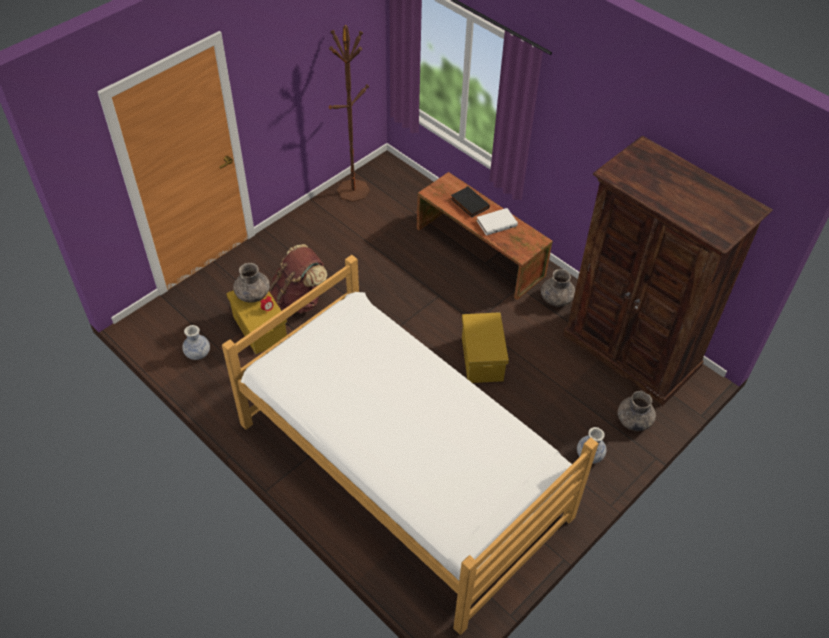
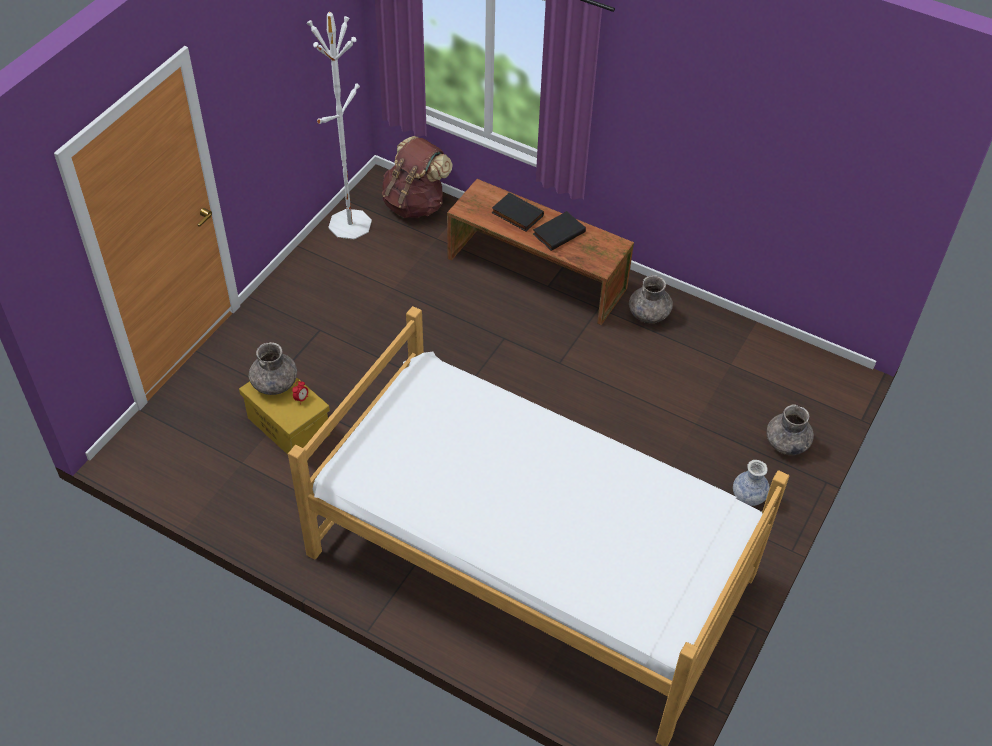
camera: 15 degrees left, 0 degrees up
vase [182,325,210,360] -> none
brown backpack [269,244,327,314] -> brown backpack moved to [382,136,453,218]
brown clothes rack [329,25,370,202] -> white clothes rack [307,12,372,240]
yellow storage box [462,312,509,383] -> none
white book [476,208,518,236] -> black book [533,211,586,251]
brown wardrobe [563,136,773,406] -> none

